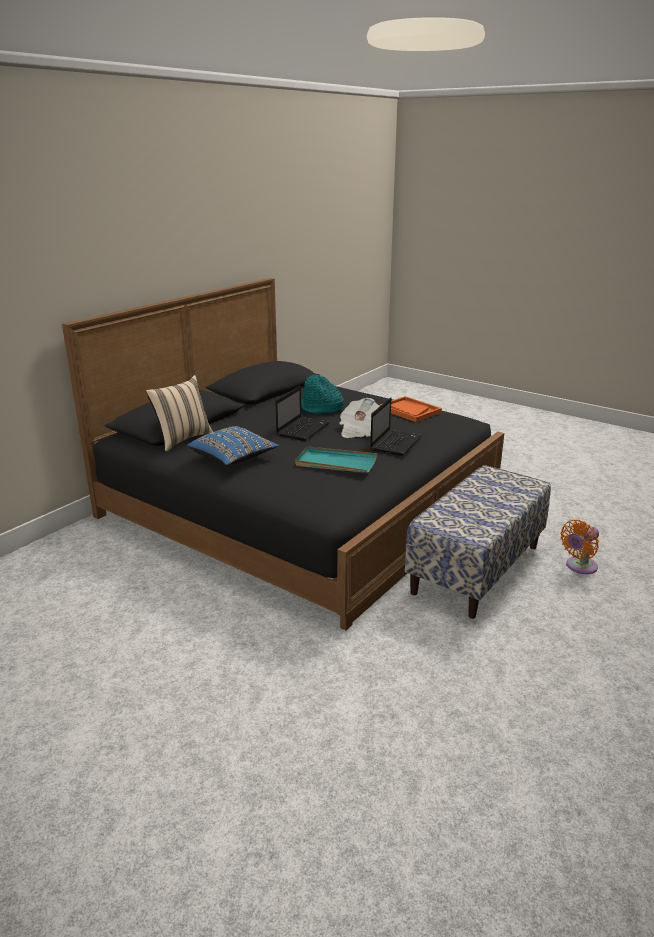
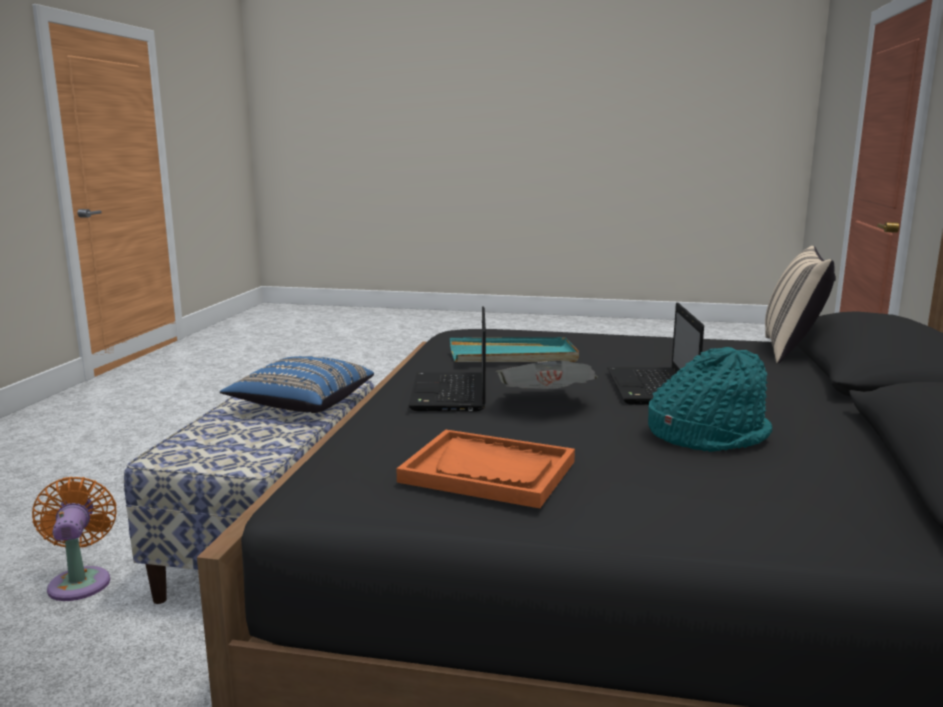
camera: 155 degrees right, 10 degrees down
blue pillow [187,426,279,466] -> blue pillow moved to [220,356,374,413]
orange fan [560,520,599,574] -> orange fan turned 45 degrees counterclockwise [32,477,116,601]

